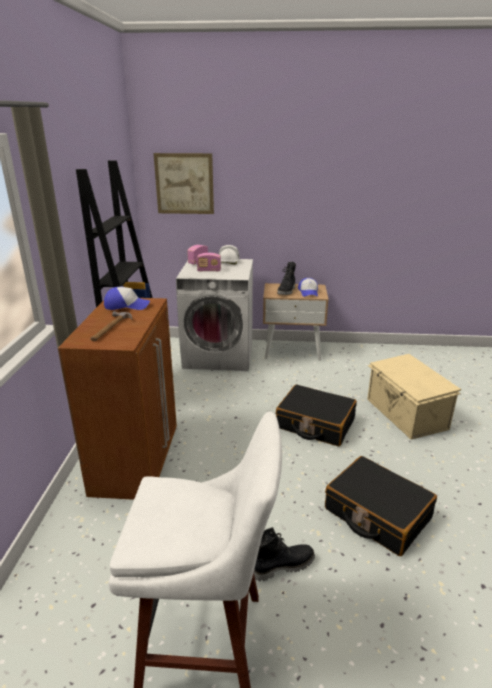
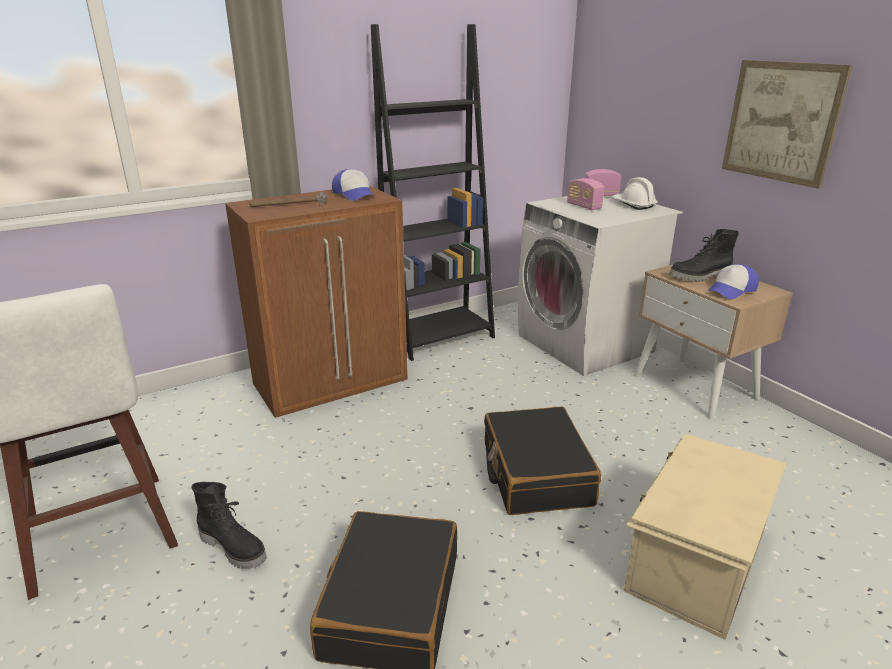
camera: 55 degrees right, 0 degrees up
picture [153,153,214,214] -> picture moved to [722,60,853,189]

